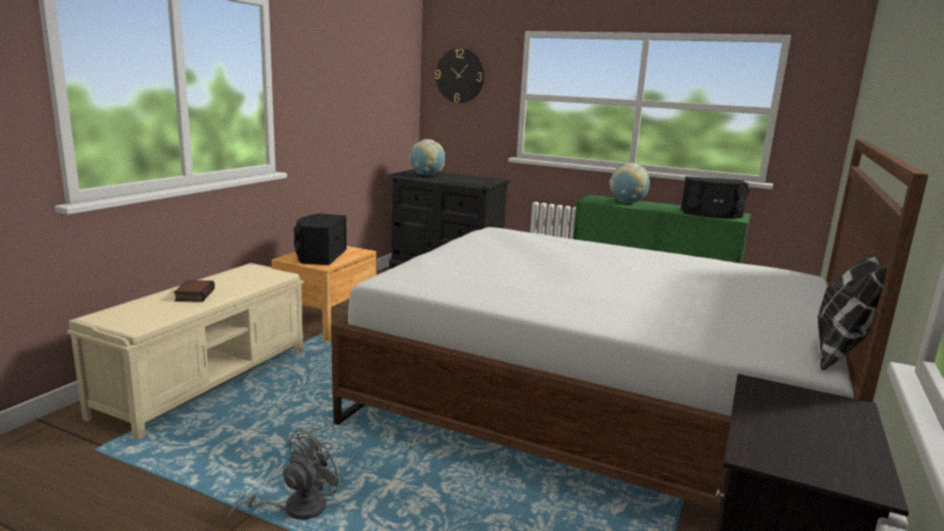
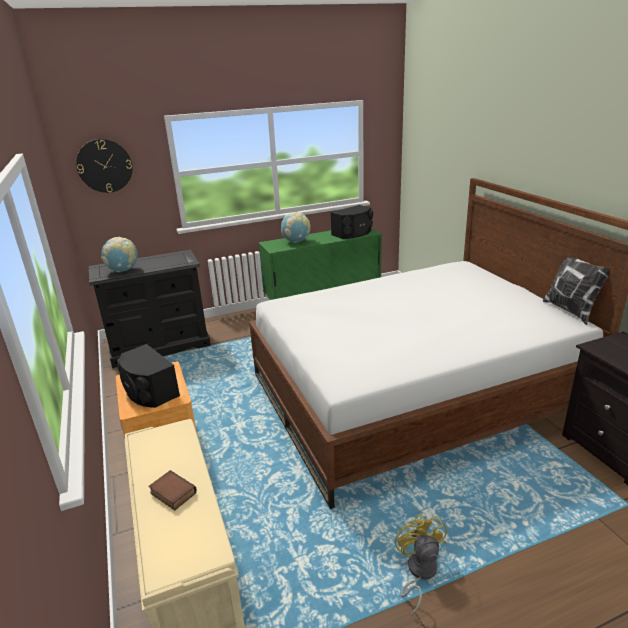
camera: 45 degrees left, 10 degrees up
grey fan [228,428,344,523] -> yellow fan [395,514,447,616]

